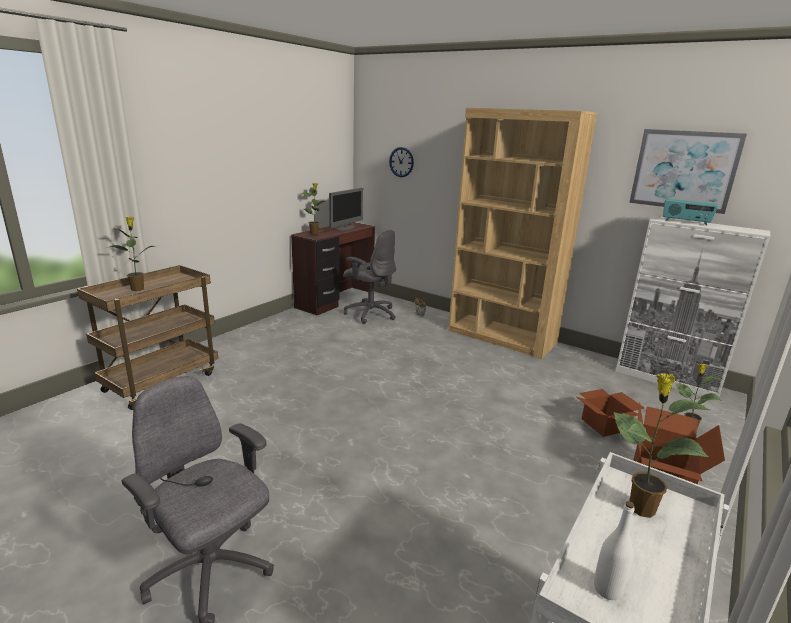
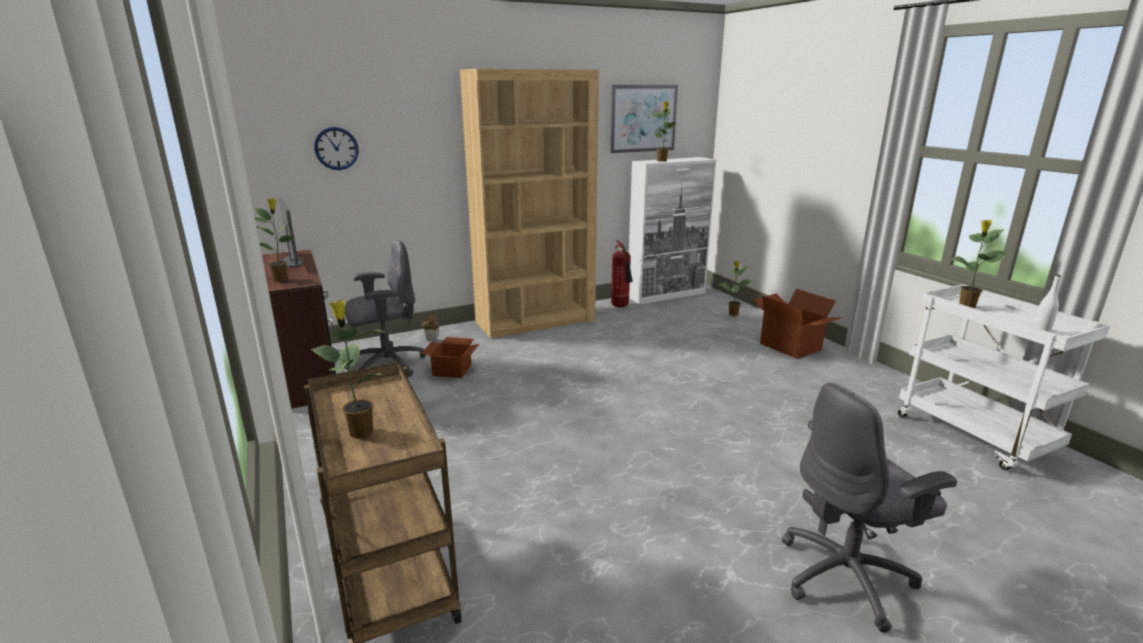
camera: 60 degrees left, 0 degrees up
cardboard box [575,389,645,437] -> cardboard box moved to [421,337,479,378]
radio [663,199,718,225] -> potted plant [651,101,676,162]
none -> fire extinguisher [611,240,633,307]

